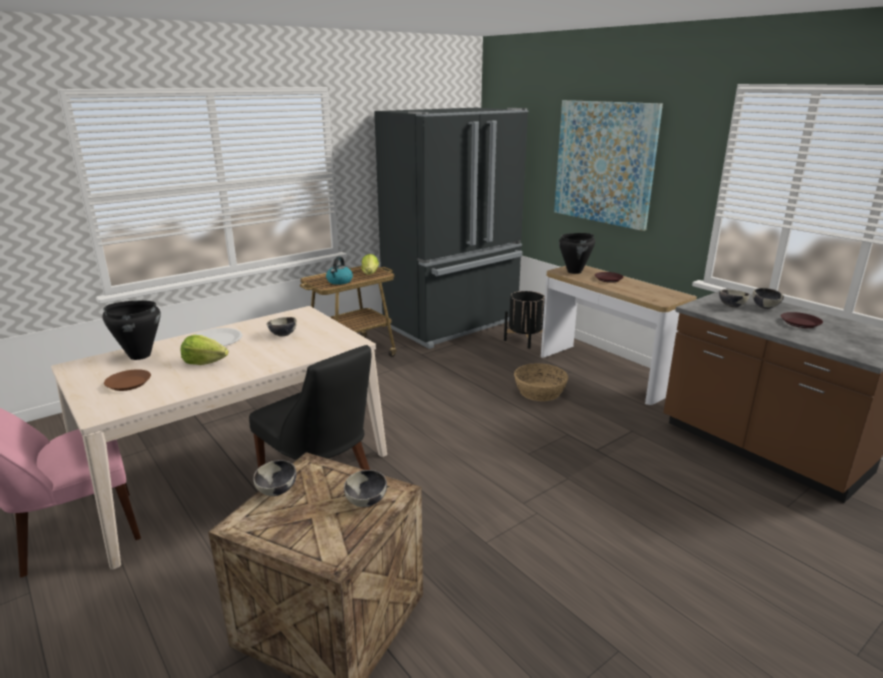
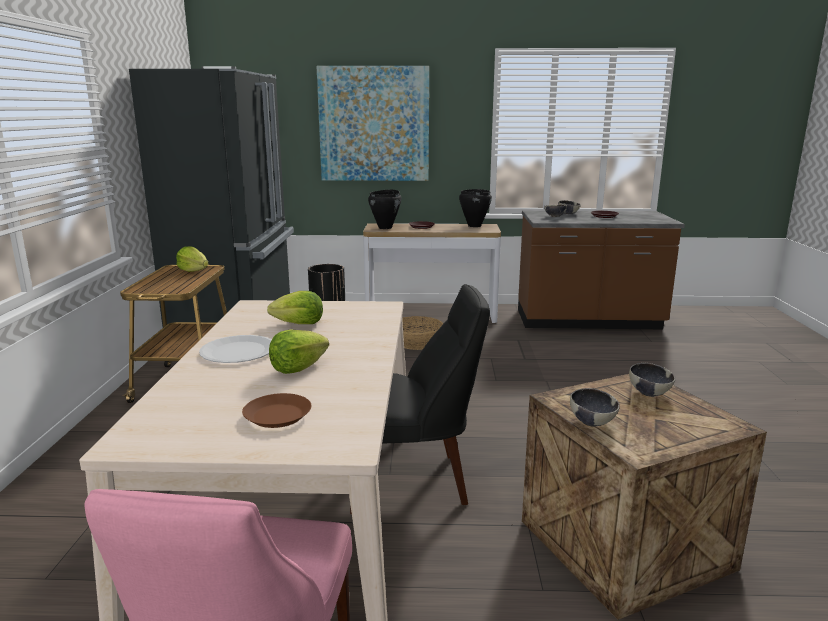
camera: 50 degrees left, 5 degrees down
black cooking pot [102,300,160,360] -> black cooking pot moved to [459,189,492,227]
bowl [267,317,297,337] -> lettuce [267,291,323,324]
kettle [326,257,353,285] -> none

